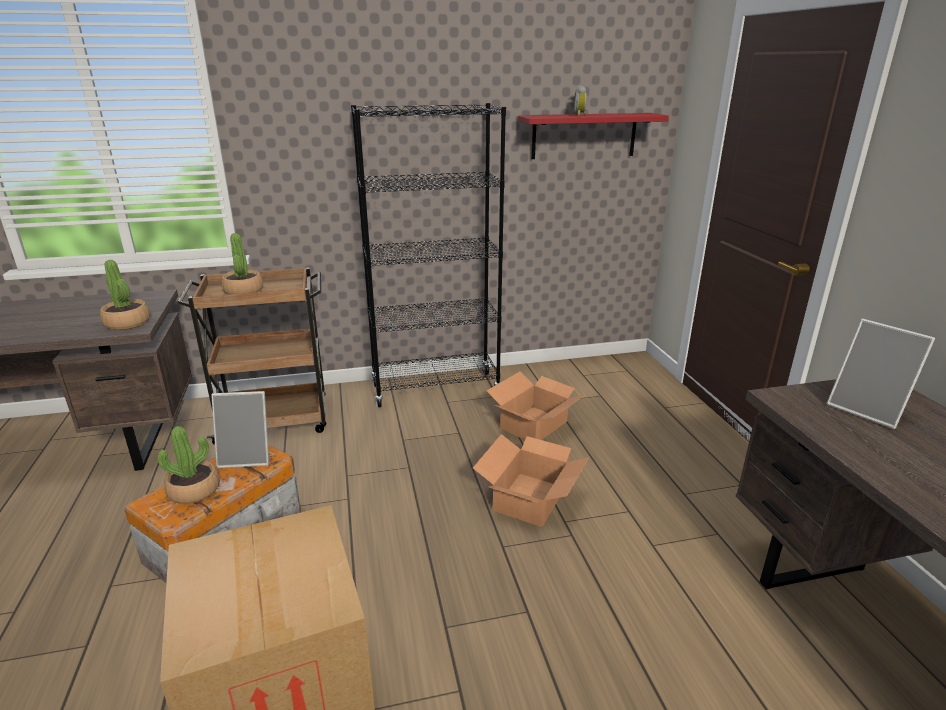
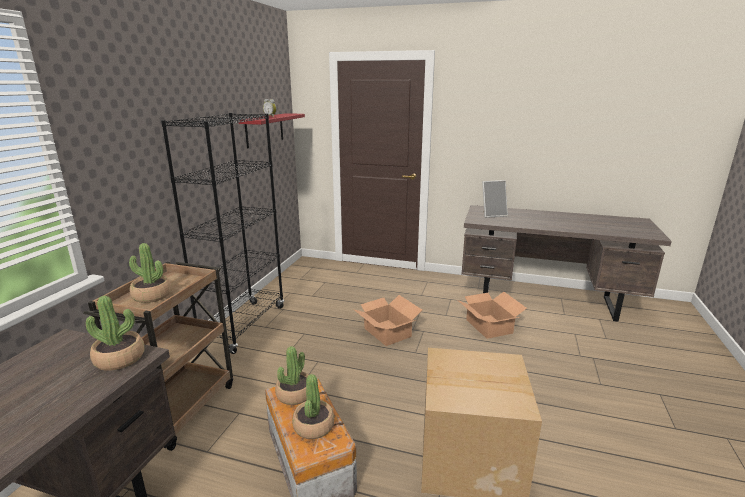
camera: 60 degrees left, 5 degrees down
picture frame [211,391,269,468] -> potted plant [275,346,309,405]
cardboard box [487,372,585,440] -> cardboard box moved to [458,292,527,339]

